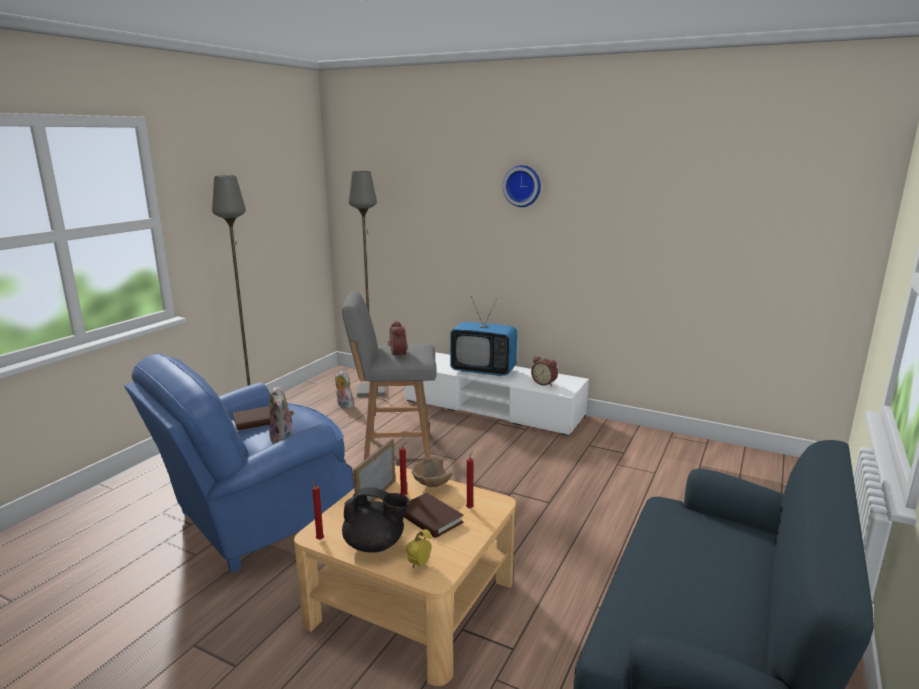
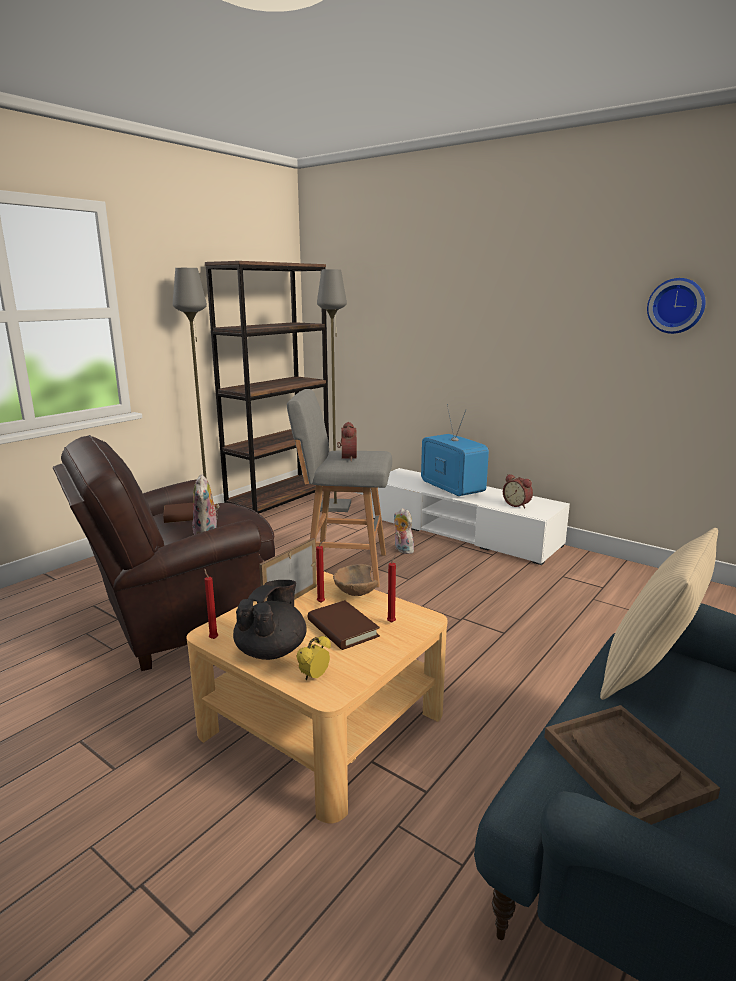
camera: 10 degrees right, 0 degrees up
blue armchair [124,353,354,573] -> brown armchair [53,435,275,671]
plush toy [335,371,354,408] -> plush toy moved to [394,508,414,554]
black teapot [342,487,409,553] -> black teapot turned 90 degrees counterclockwise [233,580,307,660]
television [450,296,517,376] -> television turned 150 degrees counterclockwise [421,404,489,496]
wall clock [503,165,541,207] -> wall clock moved to [647,278,706,334]
none -> brown bookcase [205,261,329,513]
none -> brown tray [544,705,720,825]
none -> beige pillow [600,528,718,700]

